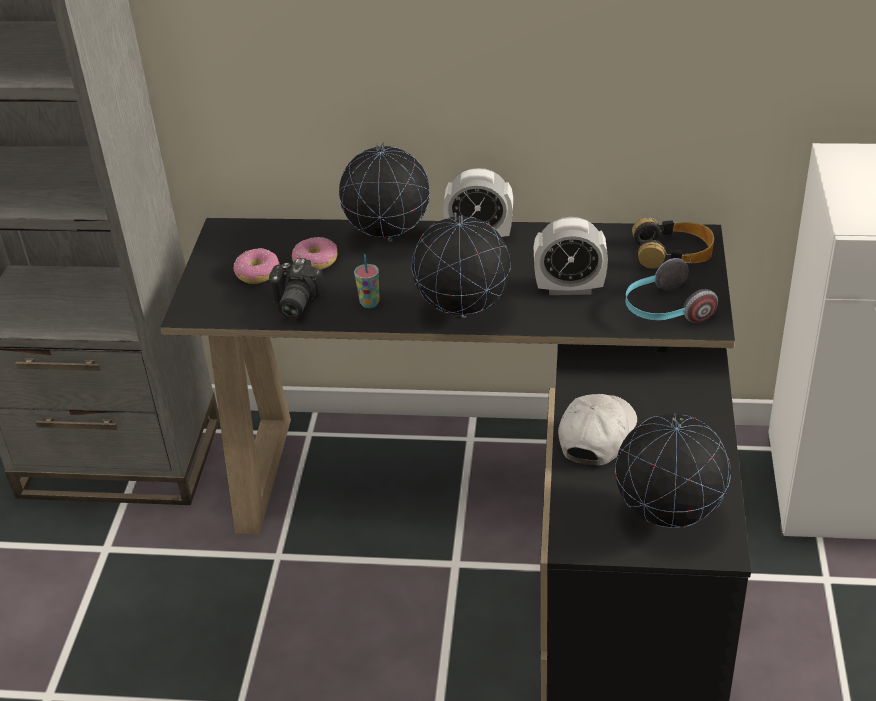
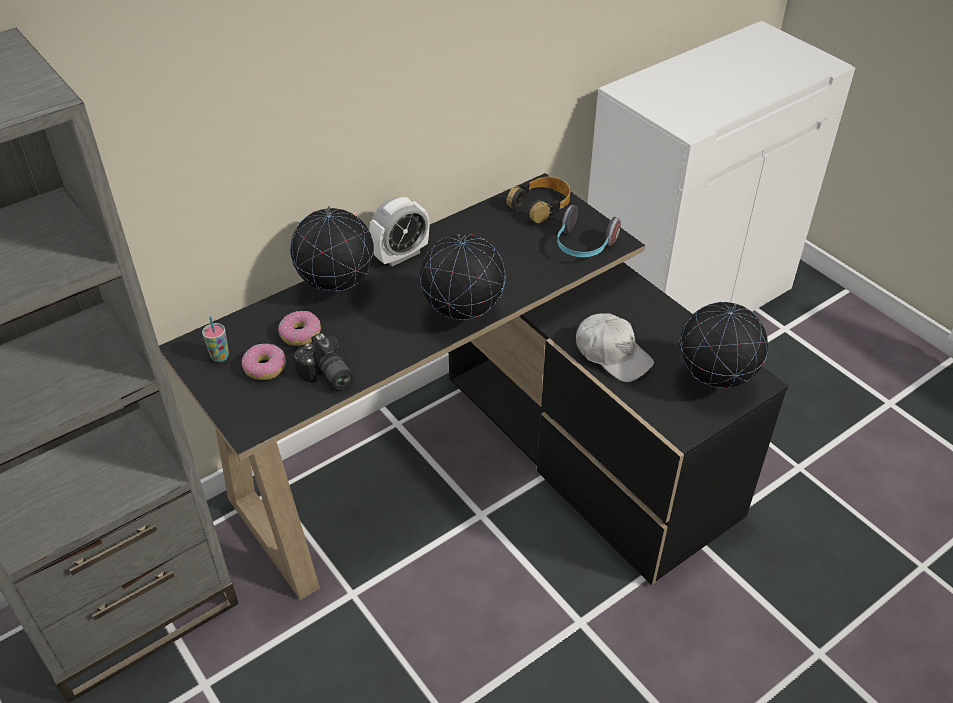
camera: 45 degrees left, 5 degrees up
cup [354,254,380,308] -> cup moved to [202,316,229,362]
alarm clock [533,217,608,295] -> none
white cap [558,394,637,466] -> white cap turned 150 degrees clockwise [576,313,654,382]

